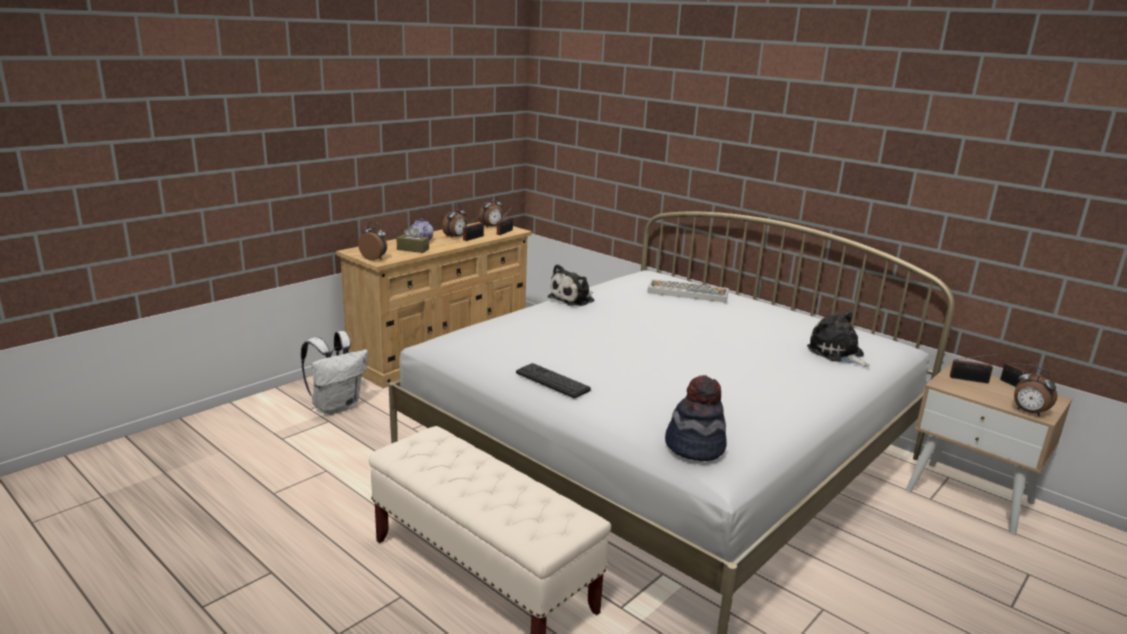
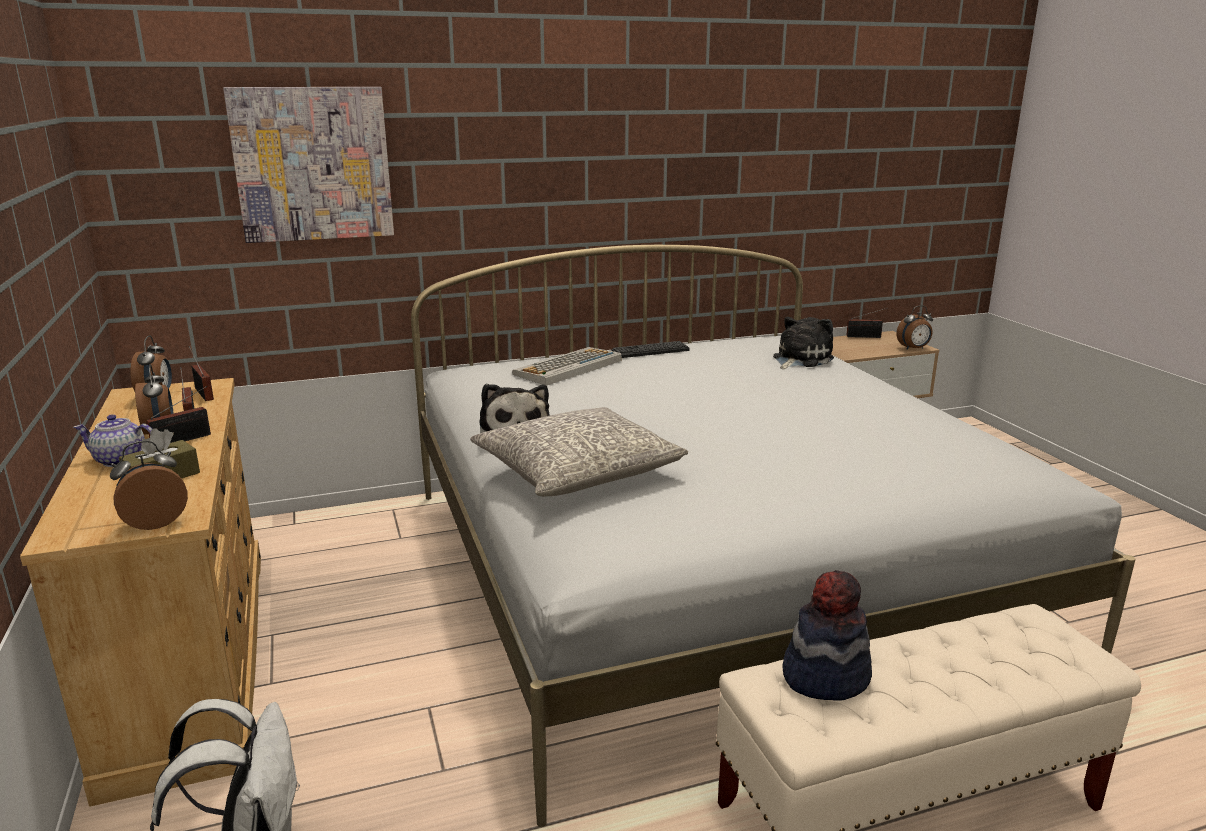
camera: 60 degrees left, 0 degrees up
keyboard [516,363,591,399] -> keyboard moved to [612,341,690,358]
hat [665,375,727,461] -> hat moved to [783,570,872,701]
plush toy [807,311,870,367] -> plush toy turned 135 degrees clockwise [773,317,834,369]
radio [950,354,997,384] -> radio moved to [146,386,211,443]
none -> picture [223,87,394,243]
none -> grey pillow [470,407,688,496]

